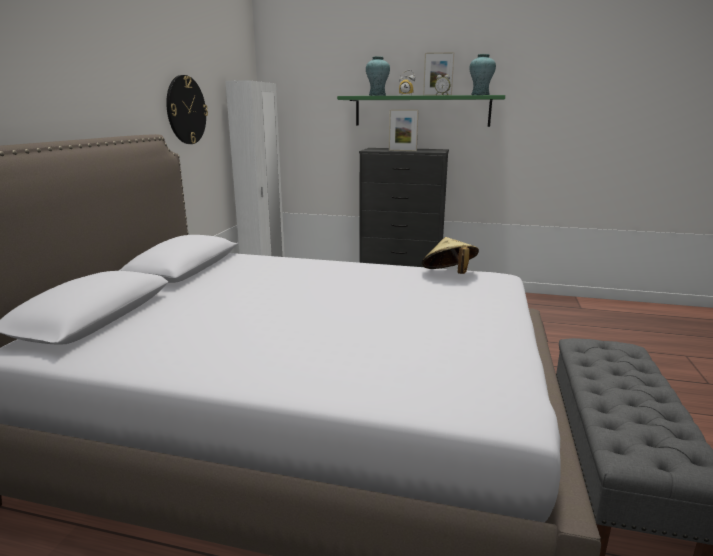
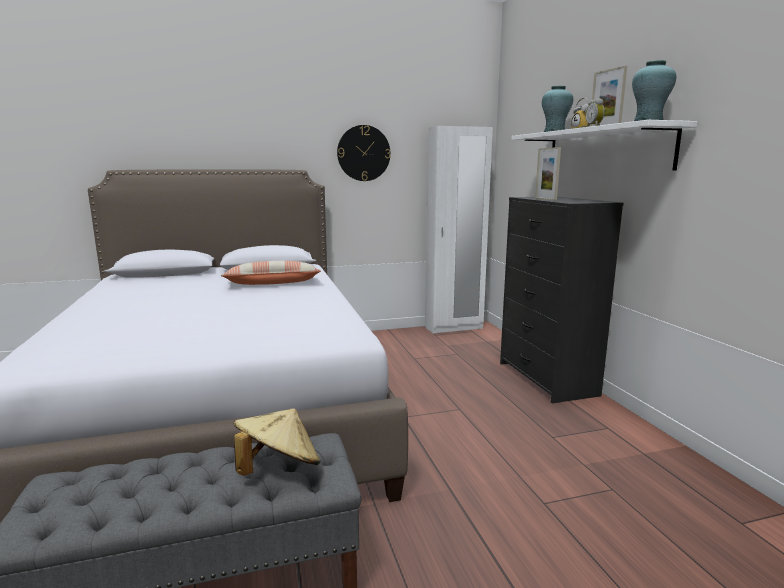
camera: 60 degrees right, 5 degrees down
green shelf [337,95,505,127] -> white shelf [511,120,697,171]
beige hat [422,237,479,274] -> beige hat moved to [233,408,321,476]
none -> pillow [221,261,321,285]

